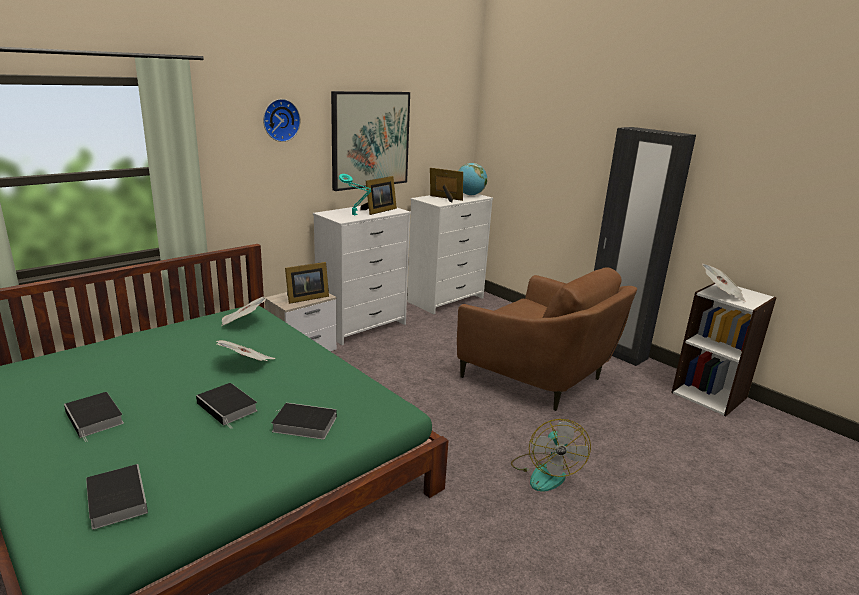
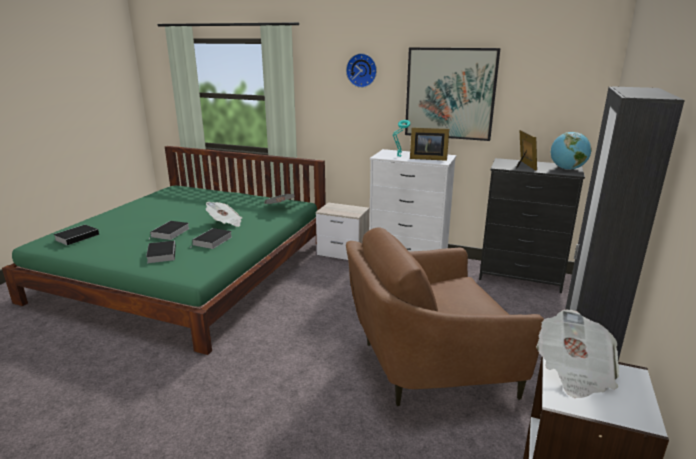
camera: 65 degrees right, 0 degrees up
book [64,392,124,442] -> book moved to [192,228,232,249]
picture frame [285,262,329,304] -> none
white dresser [407,193,493,314] -> black dresser [479,158,585,293]
brown armchair [457,267,637,411] -> brown armchair turned 60 degrees clockwise [346,227,544,406]
fan [511,419,591,492] -> none

